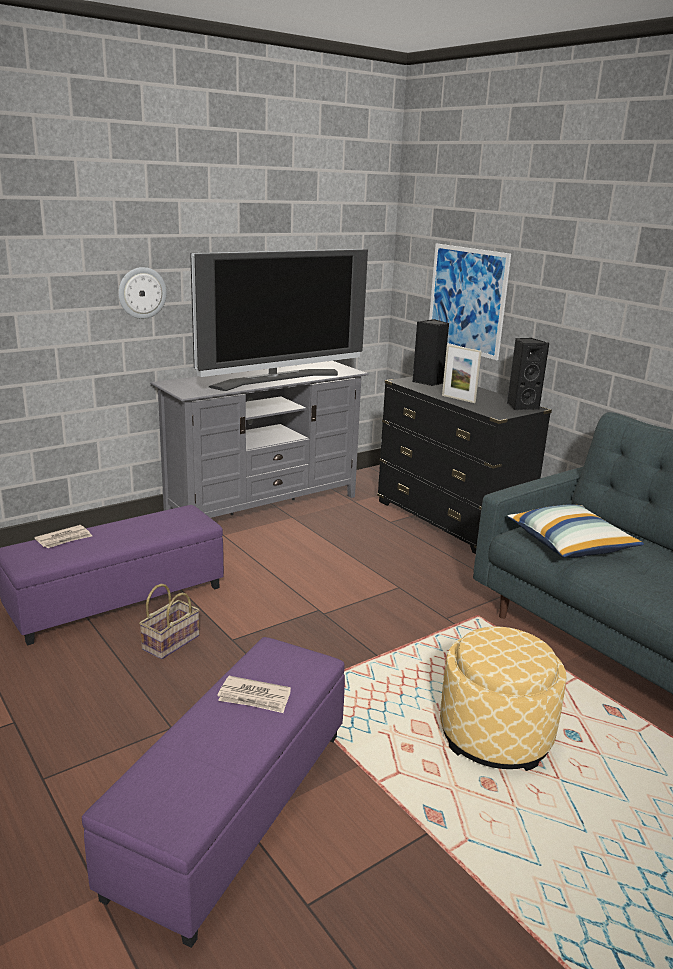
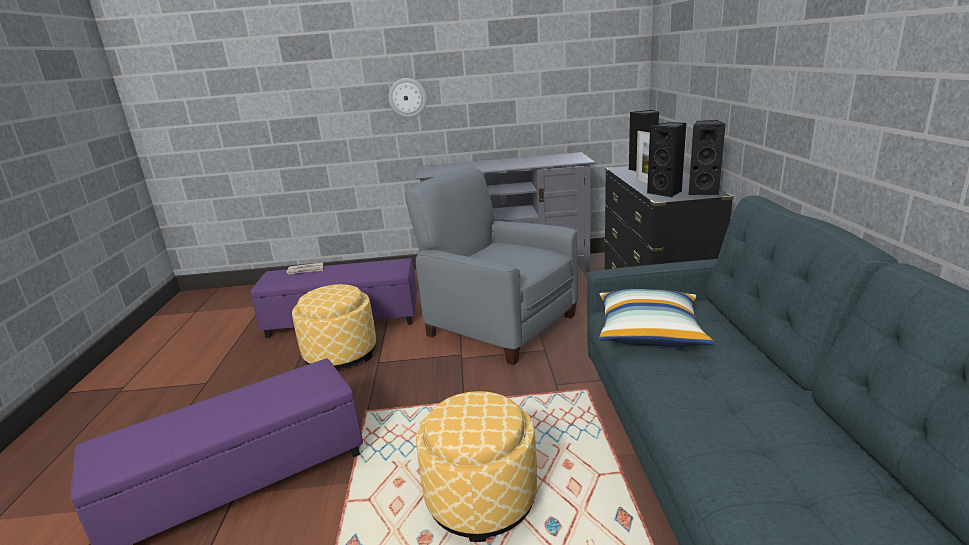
camera: 35 degrees right, 0 degrees up
basket [139,584,200,659] -> ottoman [292,284,376,369]
television [190,249,368,391] -> none
newspaper [217,676,291,713] -> none
picture [429,244,511,360] -> none
none -> grey armchair [405,167,578,365]
none -> black speaker [647,122,686,197]

